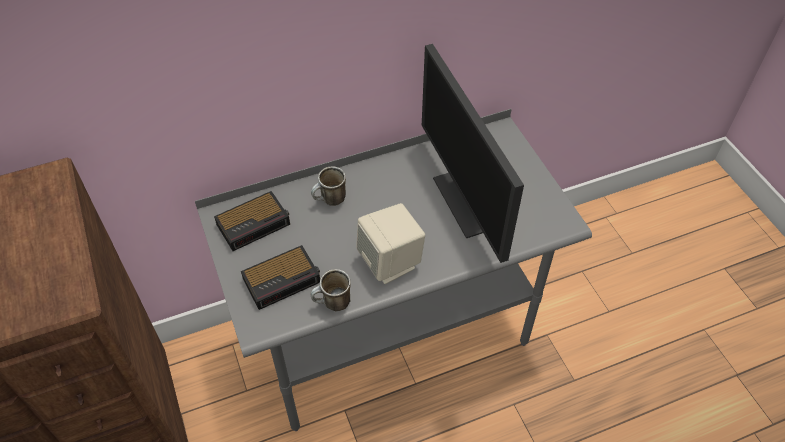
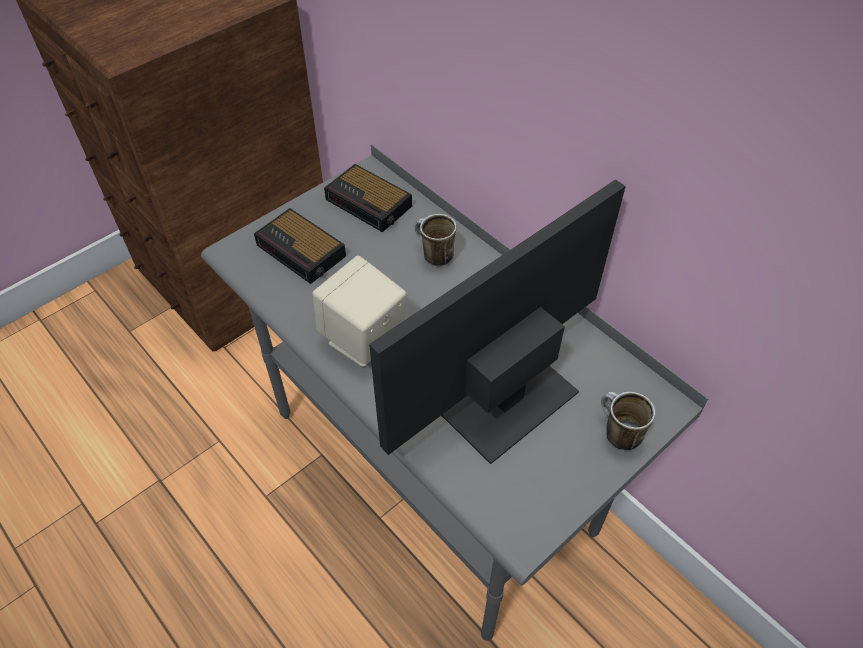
camera: 70 degrees right, 0 degrees up
mug [310,269,351,311] -> mug moved to [601,391,655,450]

